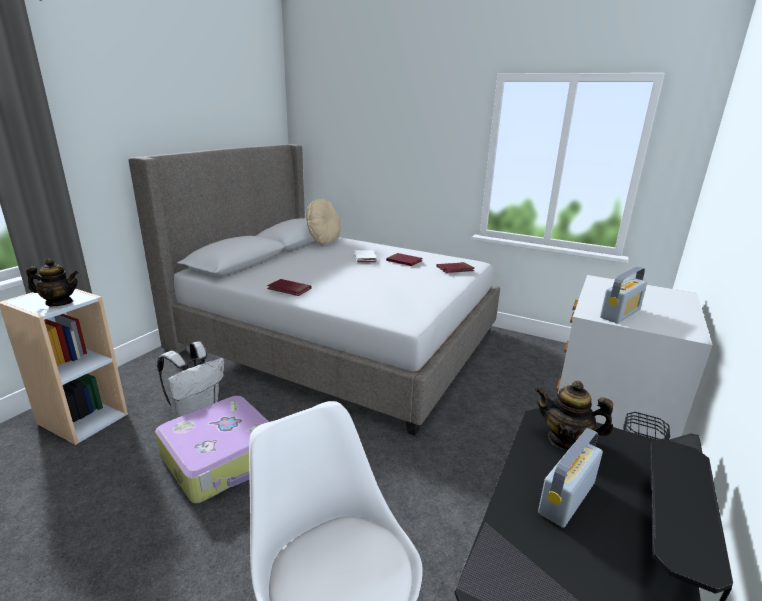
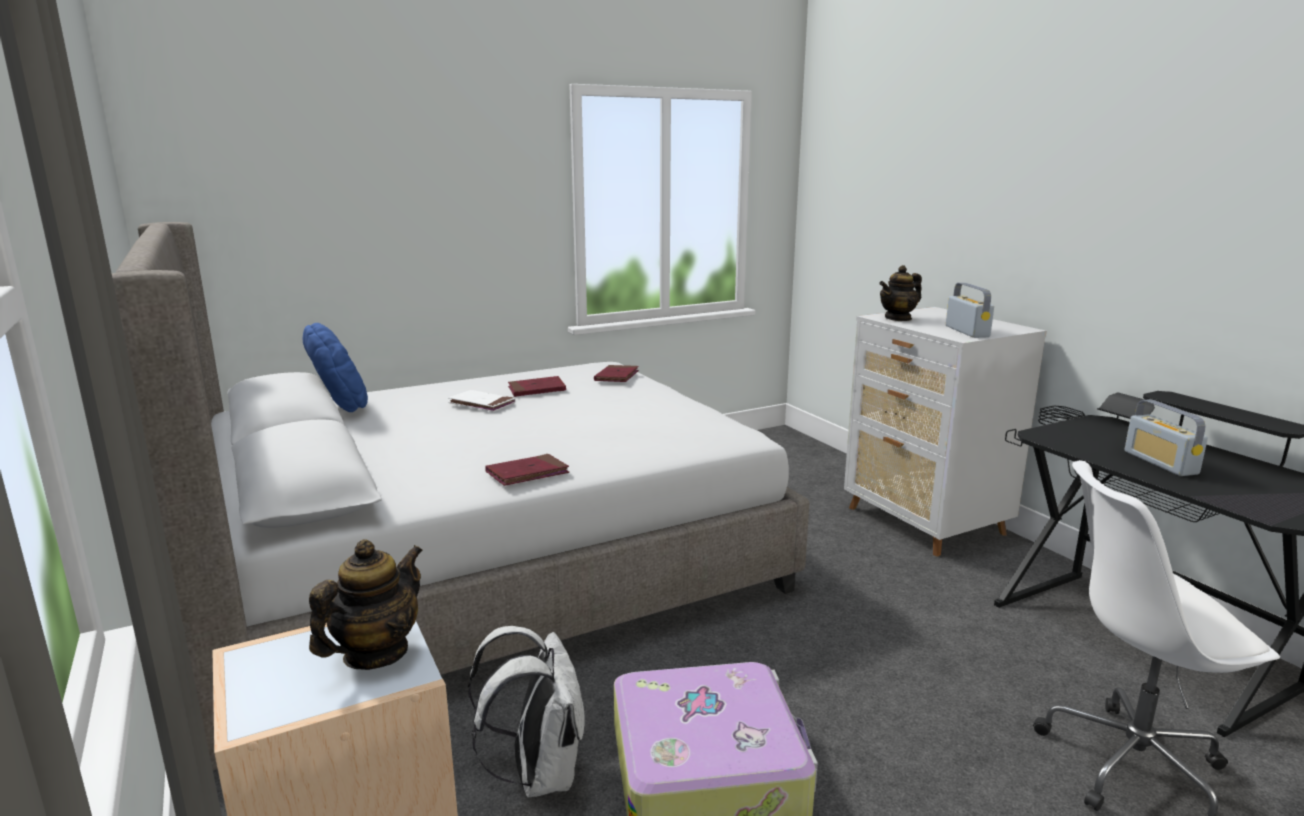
camera: 55 degrees left, 5 degrees down
beige pillow [306,199,341,245] -> blue pillow [303,323,368,412]
teapot [535,381,613,451] -> teapot moved to [879,265,922,321]

